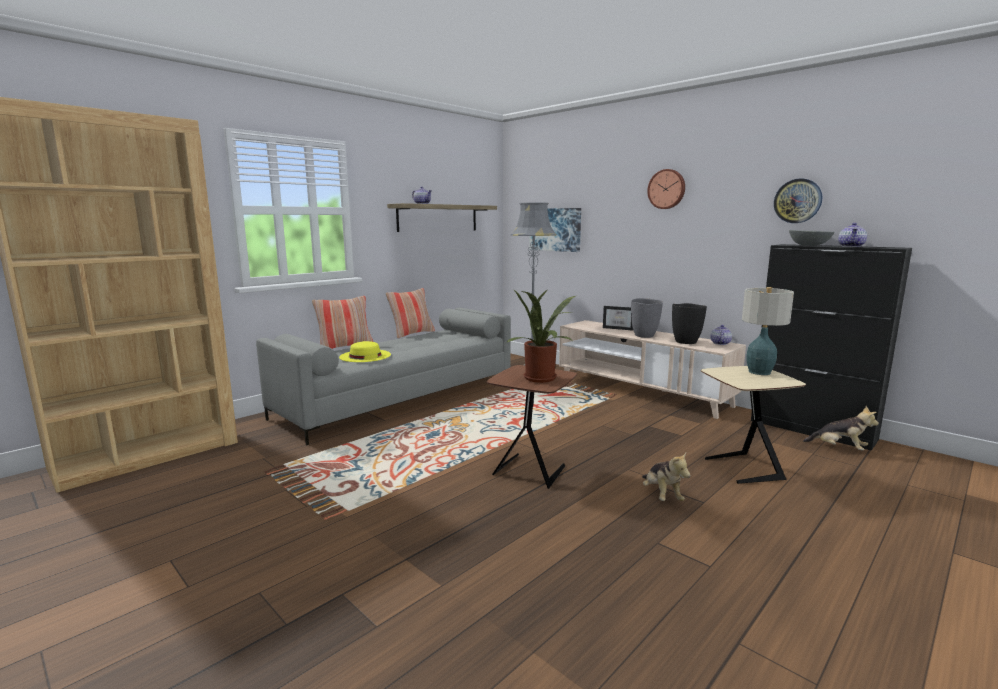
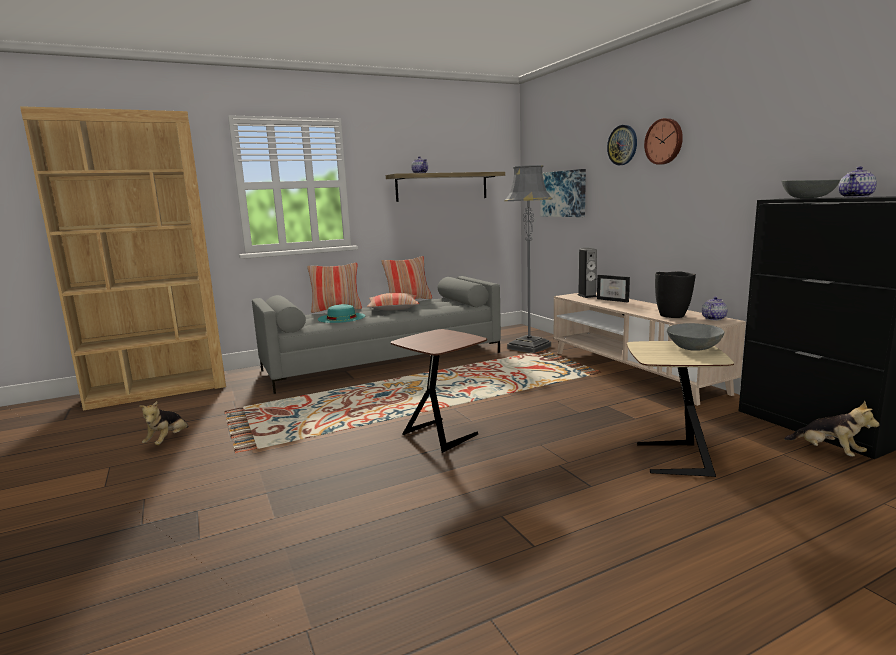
camera: 20 degrees right, 0 degrees up
yellow hat [339,341,391,362] -> turquoise hat [318,304,365,323]
potted plant [506,289,576,383] -> none
grey vase [631,298,663,338] -> none
plush toy [642,453,691,501] -> plush toy moved to [139,401,189,445]
table lamp [742,287,794,375] -> grey bowl [666,323,725,351]
wall clock [774,178,822,223] -> wall clock moved to [607,125,637,165]
none -> pillow [367,293,419,310]
none -> speaker [578,248,597,298]

